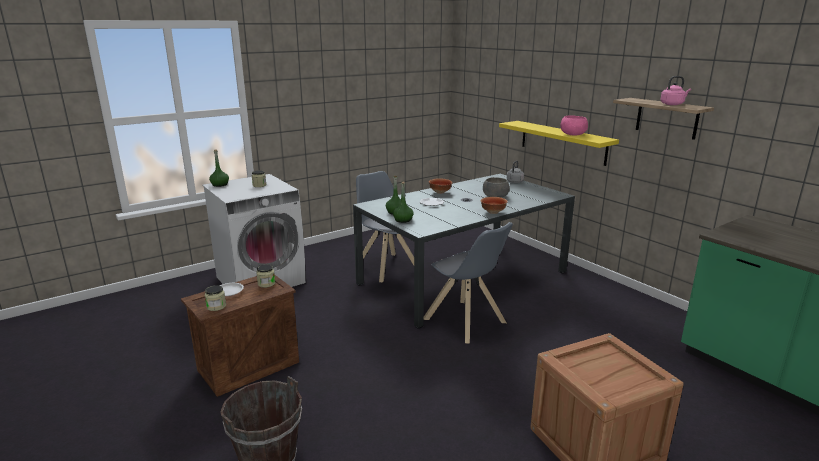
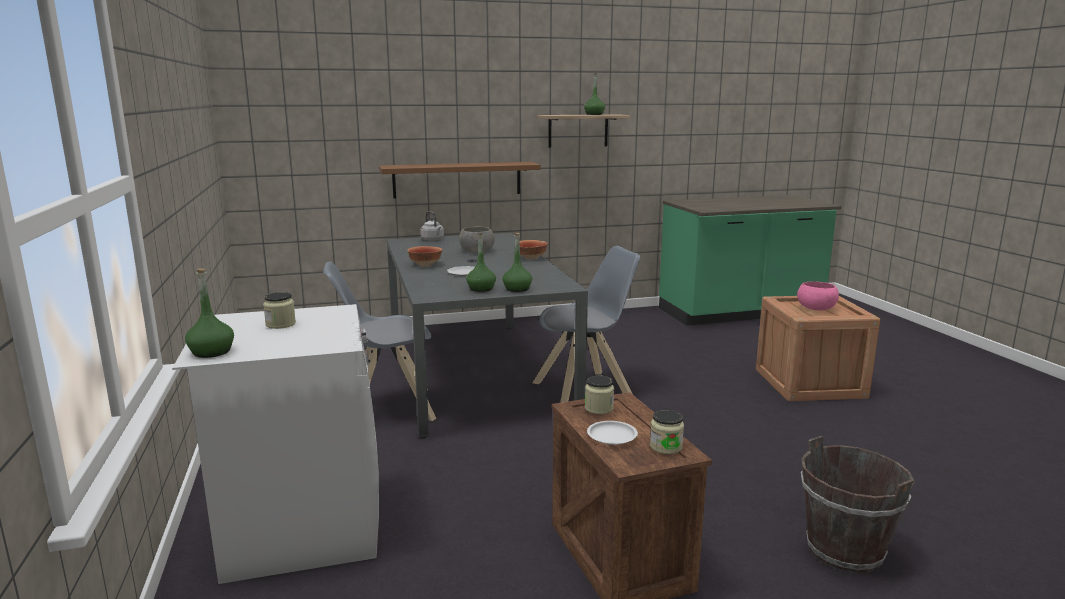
camera: 70 degrees left, 5 degrees down
yellow shelf [499,121,619,166] -> brown shelf [379,162,541,199]
pink bowl [560,115,588,136] -> pink bowl moved to [797,281,839,310]
pink kettle [660,76,691,105] -> green bottle [584,73,605,115]

